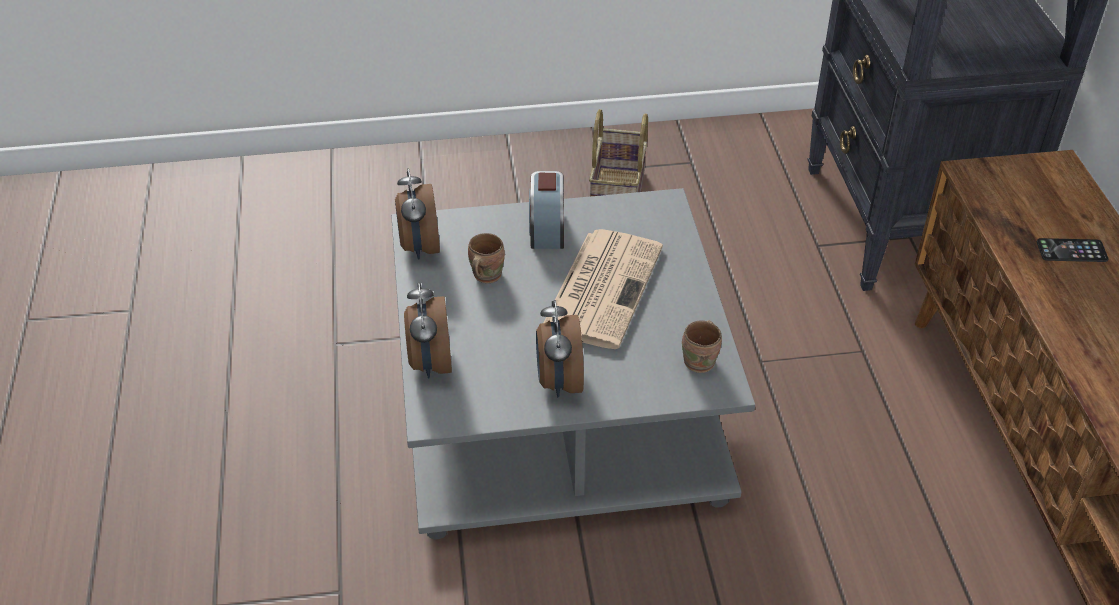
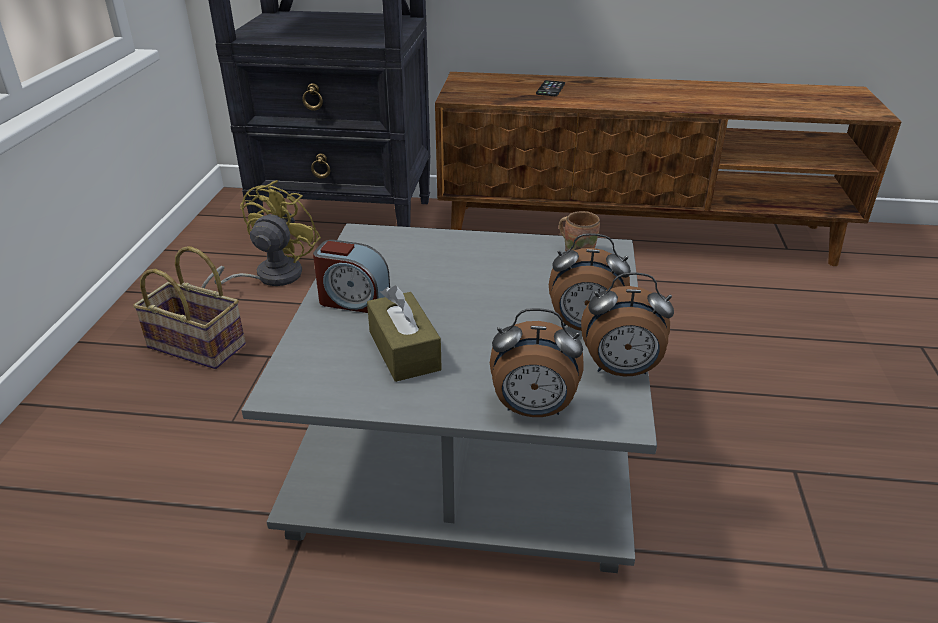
camera: 75 degrees left, 10 degrees down
alarm clock [395,168,440,260] -> alarm clock moved to [581,272,674,376]
brown mug [468,233,505,283] -> brown tissue box [367,286,442,382]
newspaper [543,229,663,349] -> none
none -> yellow fan [201,180,321,288]

